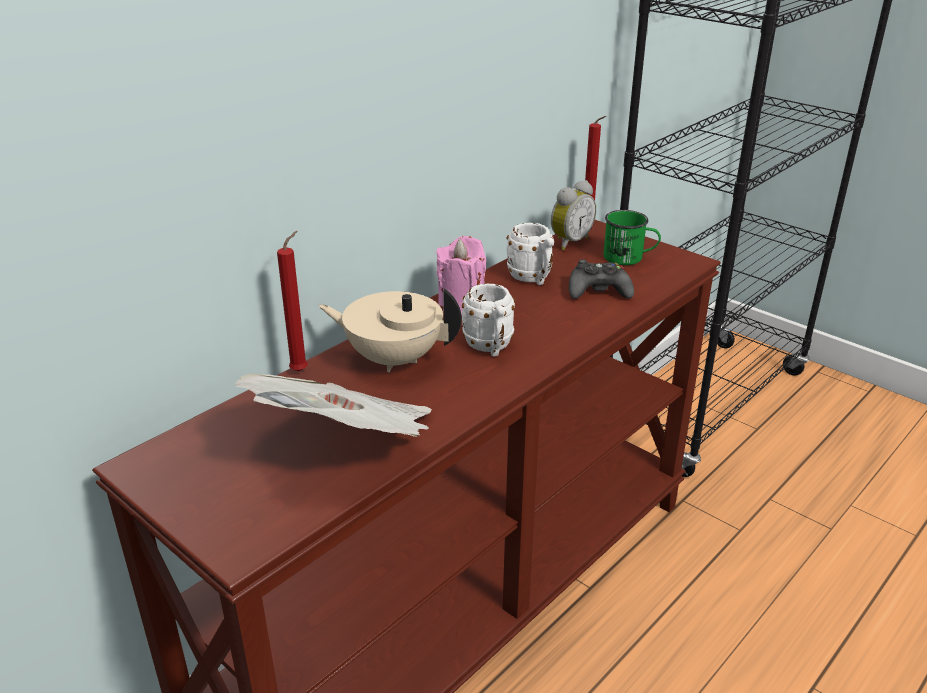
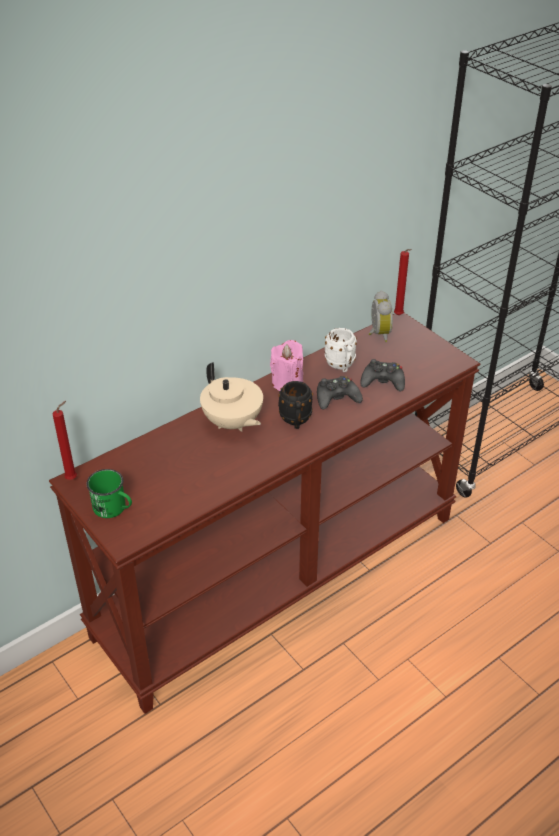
camera: 10 degrees right, 10 degrees up
newspaper [235,373,431,437] -> none
red candle [277,231,308,372] -> red candle moved to [52,401,77,480]
beige teapot [319,288,462,372] -> beige teapot turned 150 degrees counterclockwise [200,362,263,432]
white mug [462,284,515,356] -> black mug [278,381,313,429]
alarm clock [551,180,596,250] -> alarm clock turned 60 degrees counterclockwise [369,290,393,342]
green mug [603,210,661,265] -> green mug moved to [87,469,132,518]
none -> black game controller [317,376,363,409]

